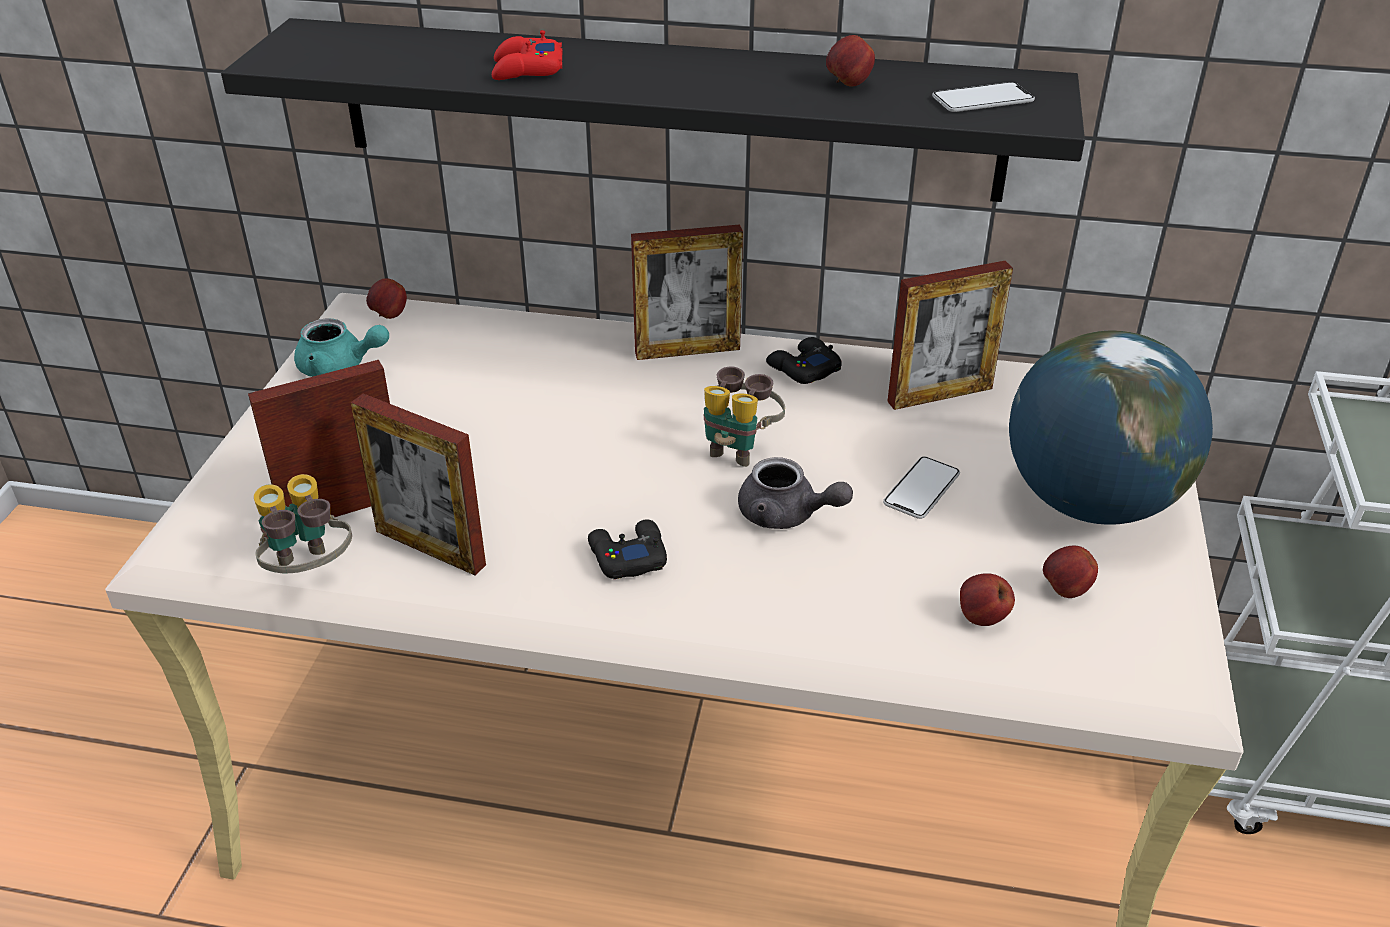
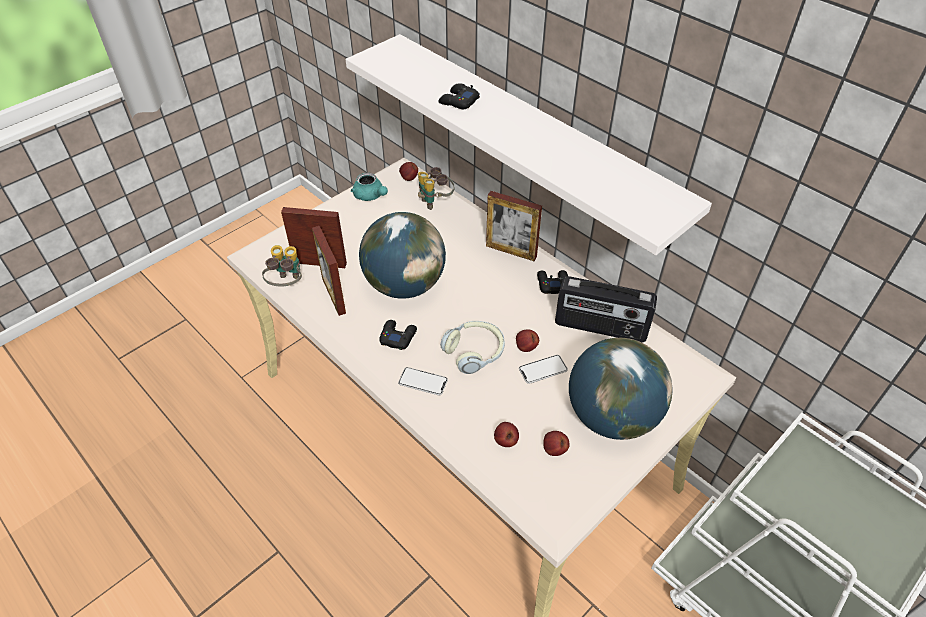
camera: 35 degrees right, 10 degrees up
black shelf [221,18,1085,202] -> white shelf [345,34,712,255]
red game controller [492,30,562,80] -> black game controller [438,83,480,109]
binoculars [704,366,785,467] -> binoculars moved to [418,167,454,210]
grey teapot [738,457,853,529] -> headphones [440,321,505,374]
apple [826,35,875,86] -> apple moved to [516,329,539,352]
picture frame [887,261,1013,410] -> radio [555,276,657,342]
phone [932,82,1035,112] -> phone moved to [398,367,448,395]
none -> globe [359,212,446,299]

